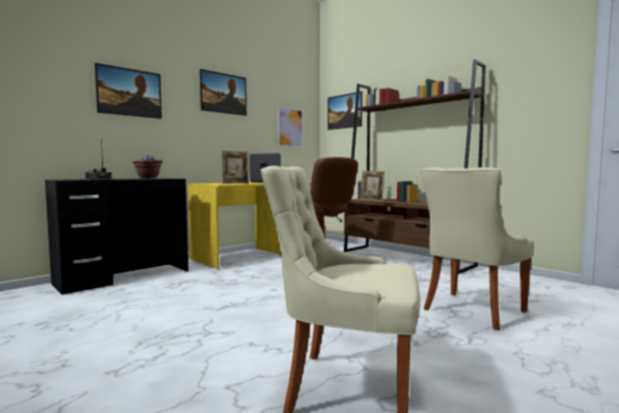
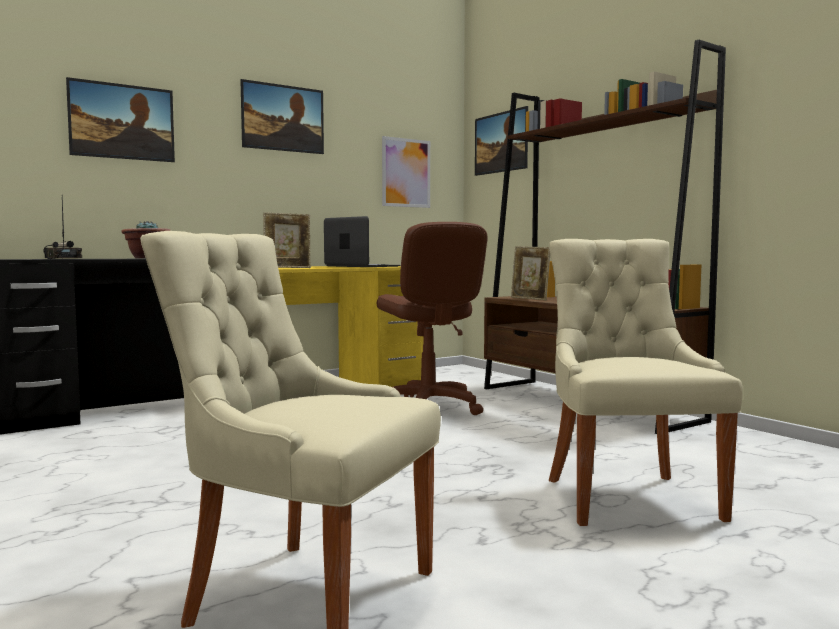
camera: 10 degrees right, 0 degrees up
beige chair [421,167,533,330] -> beige chair turned 120 degrees clockwise [549,239,743,526]

